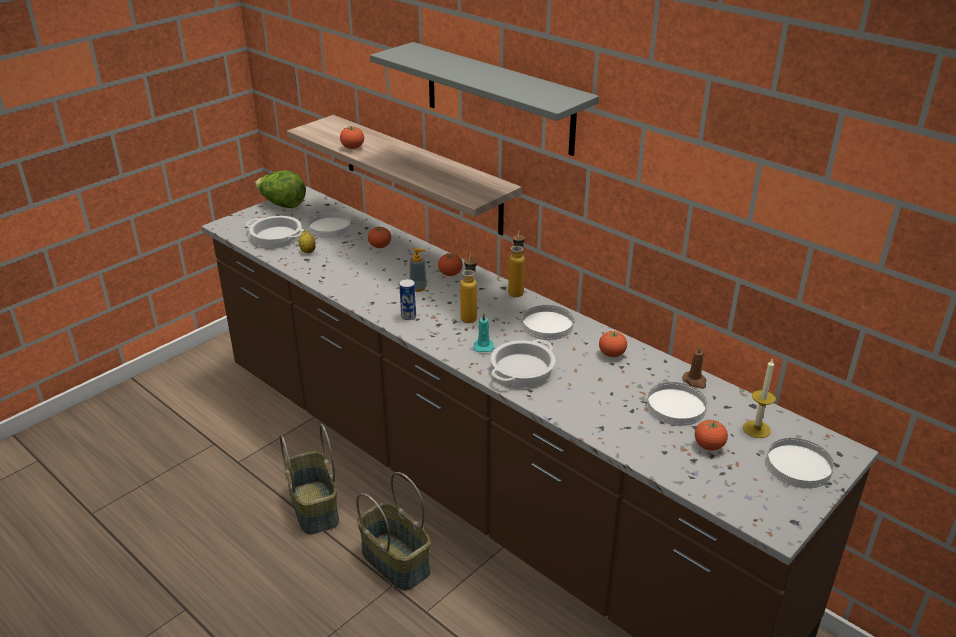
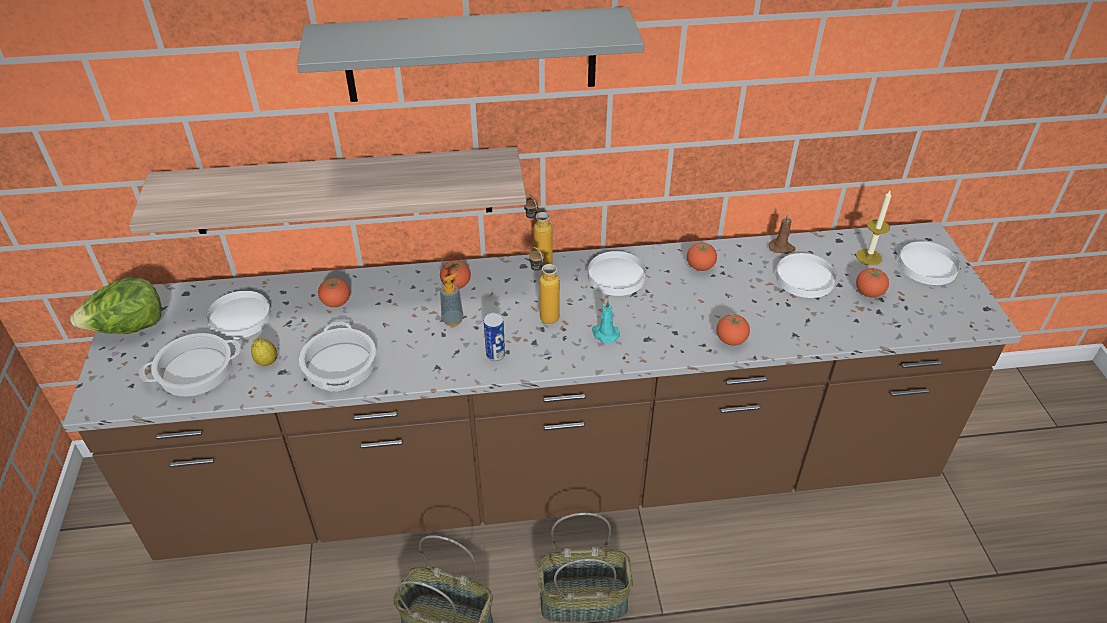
camera: 50 degrees left, 10 degrees up
tomato [340,126,364,149] -> tomato moved to [716,314,750,346]
cooking pot [491,339,555,387] -> cooking pot moved to [299,322,376,391]

